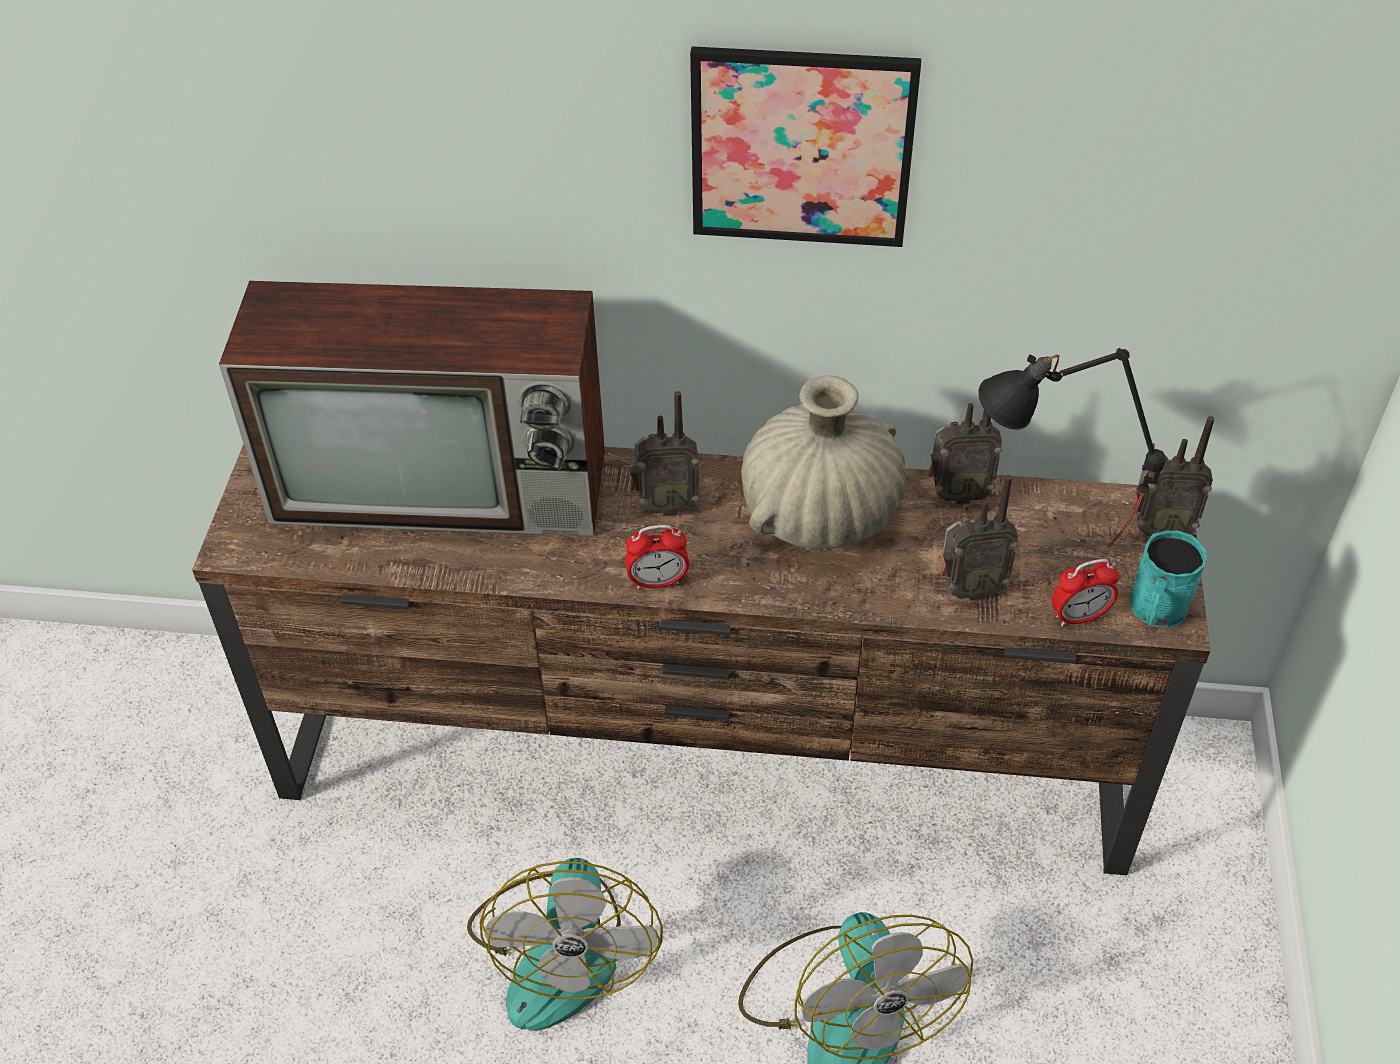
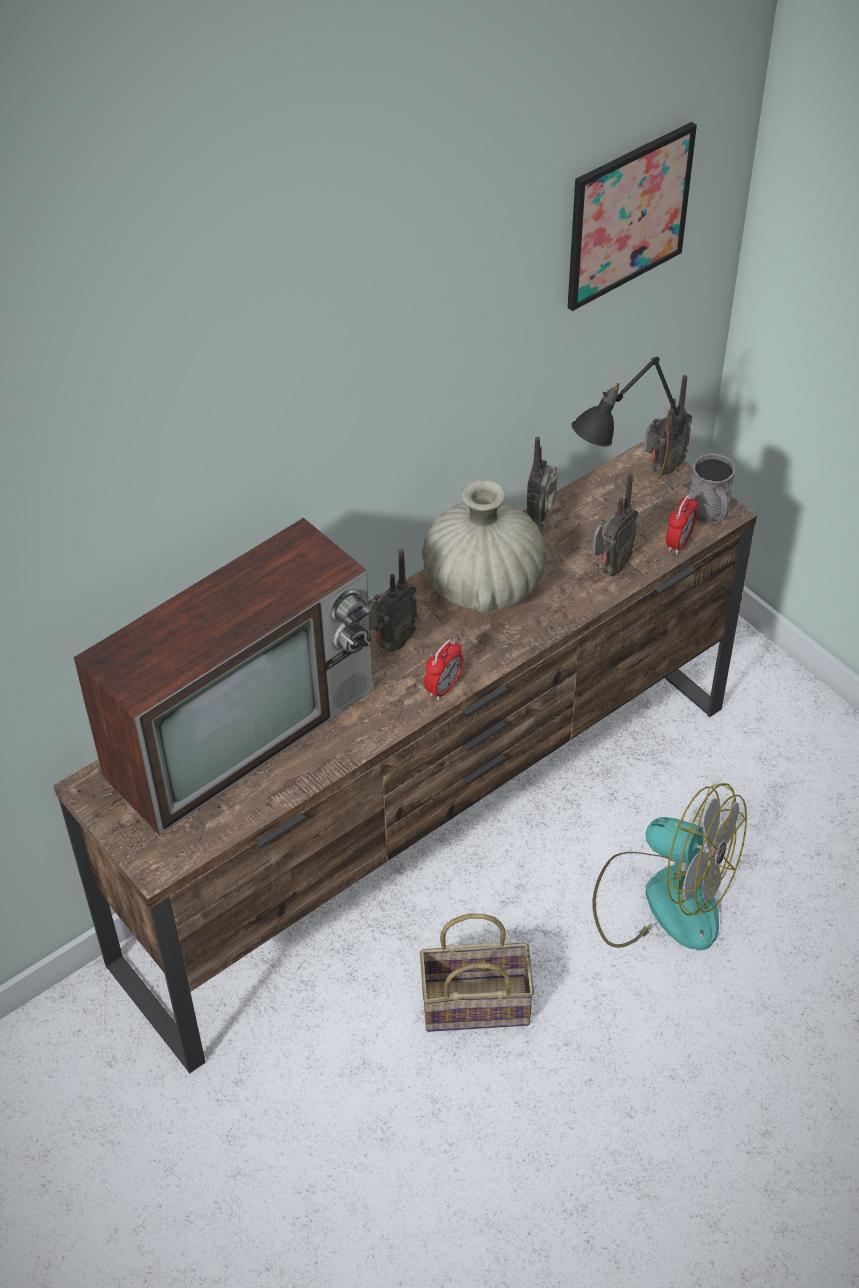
camera: 45 degrees left, 0 degrees up
fan [467,858,663,1031] -> basket [420,914,534,1032]
picture [690,46,921,247] -> picture moved to [568,122,697,311]
radio [928,403,1002,504] -> radio turned 150 degrees clockwise [527,437,558,529]
turquoise mug [1129,531,1207,628] -> grey mug [689,453,735,523]

